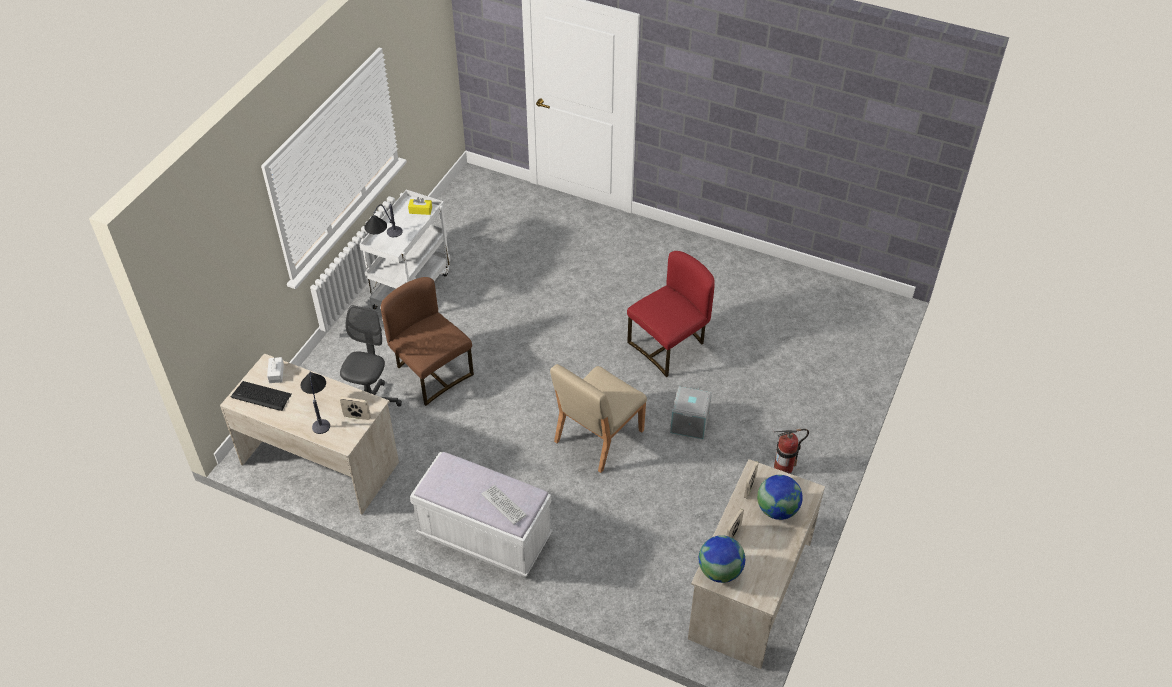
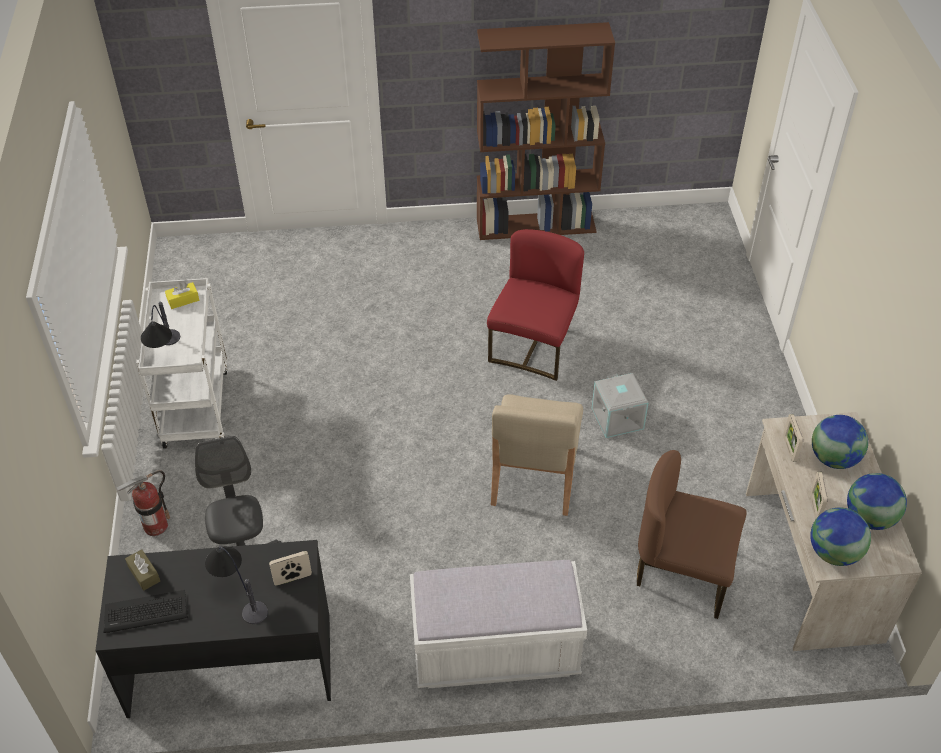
camera: 30 degrees left, 0 degrees up
beige desk [220,353,399,514] -> black desk [95,540,331,718]
white tissue box [267,357,284,383] -> brown tissue box [125,549,160,591]
brown chair [381,277,474,406] -> brown chair moved to [637,450,746,619]
keyboard [482,485,527,524] -> none
fire extinguisher [773,428,809,474] -> fire extinguisher moved to [116,470,170,536]
none -> brown bookcase [477,22,615,240]
none -> globe [847,473,907,530]

